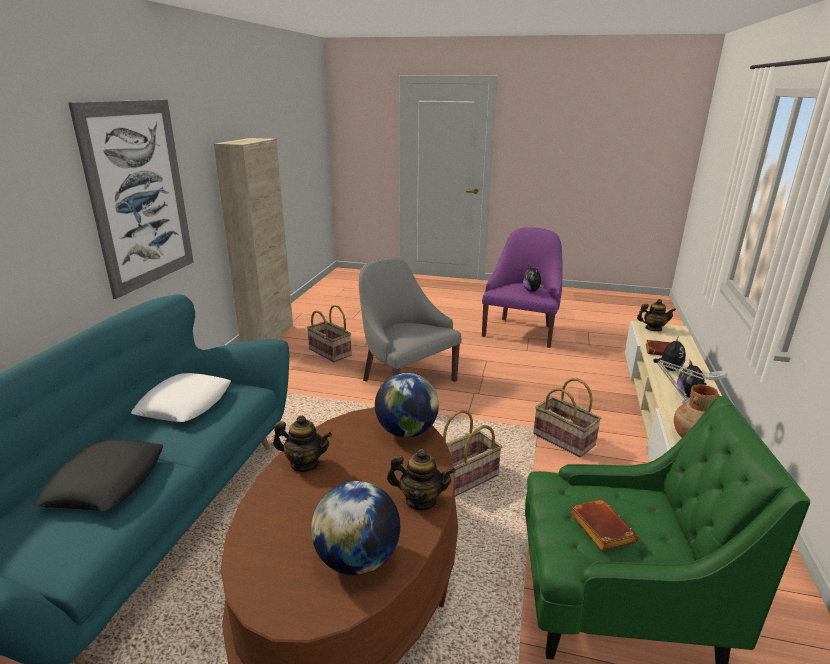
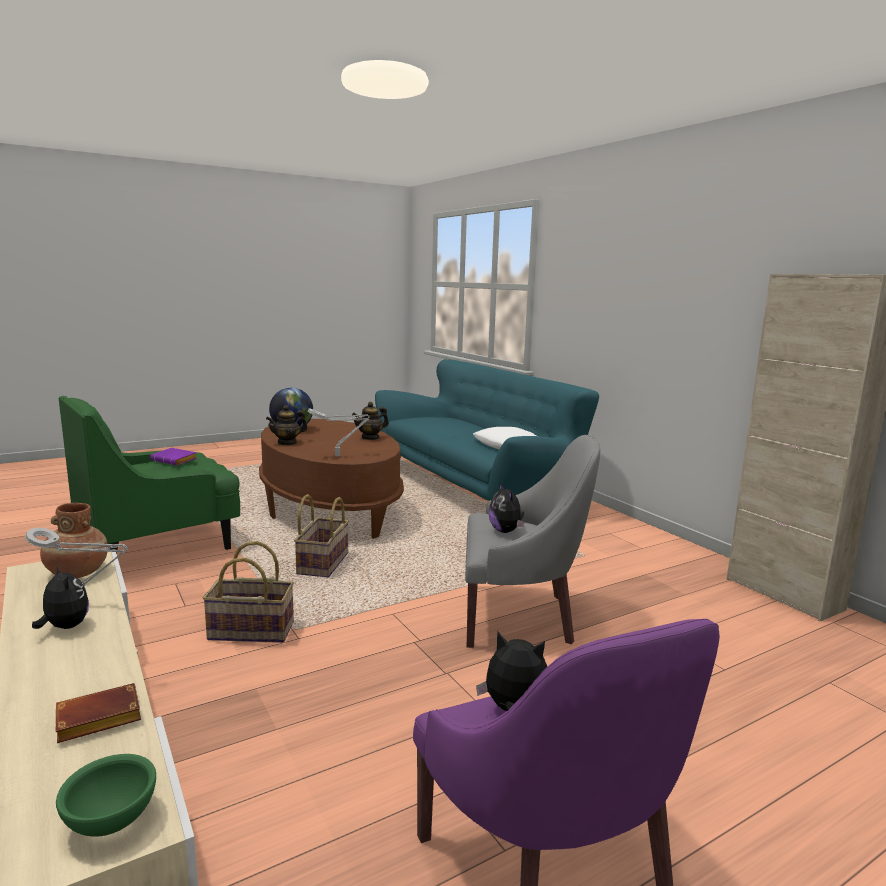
camera: 135 degrees right, 10 degrees down
black pillow [34,440,163,511] -> none
picture [68,100,194,299] -> none
basket [307,305,352,362] -> none
globe [375,373,439,438] -> grey table lamp [308,408,370,456]
brown book [569,499,638,551] -> purple book [150,448,197,465]
teapot [637,299,676,332] -> green bowl [56,754,156,837]
plush toy [653,338,686,371] -> plush toy moved to [489,482,524,533]

